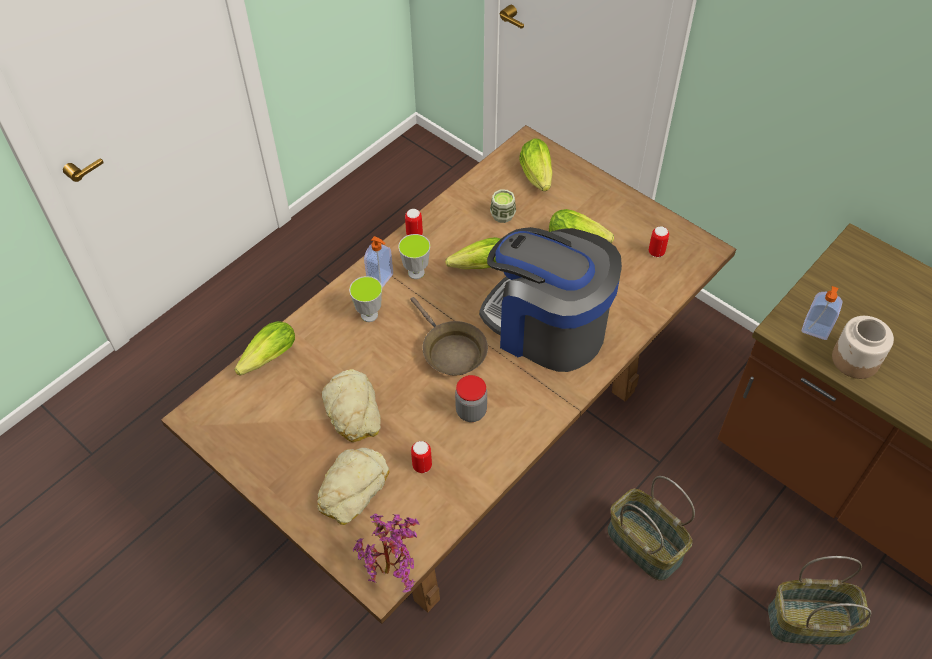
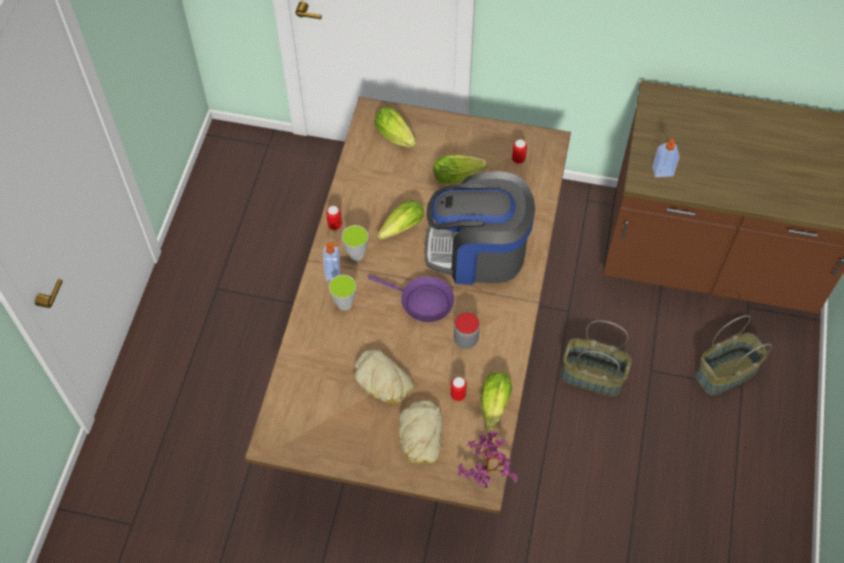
camera: 30 degrees left, 5 degrees up
lettuce [234,321,295,376] -> lettuce moved to [480,372,512,430]
brown frying pan [411,297,488,376] -> purple frying pan [368,275,454,322]
cup [490,189,516,223] -> none
jar [832,316,894,379] -> none

